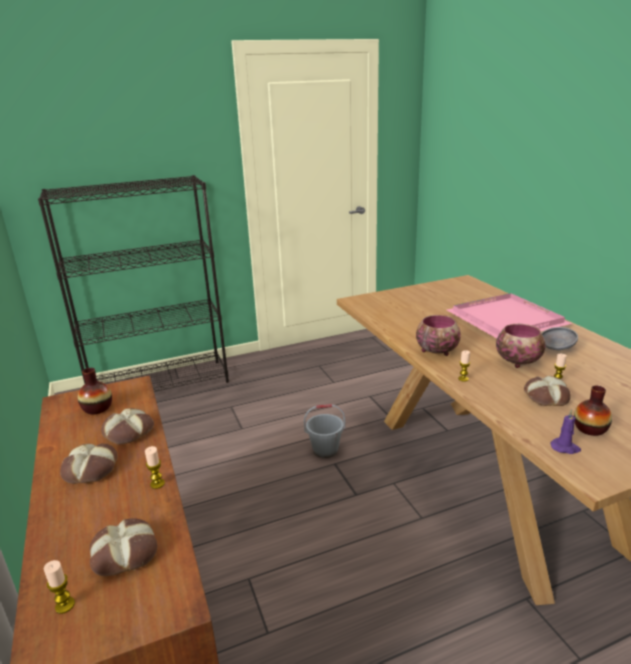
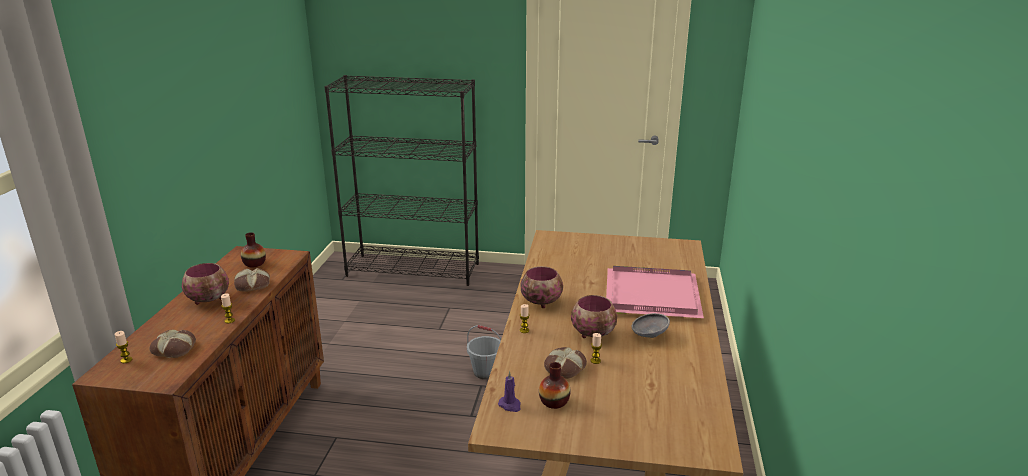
camera: 30 degrees right, 0 degrees up
bread [60,443,118,484] -> bowl [182,263,229,305]

